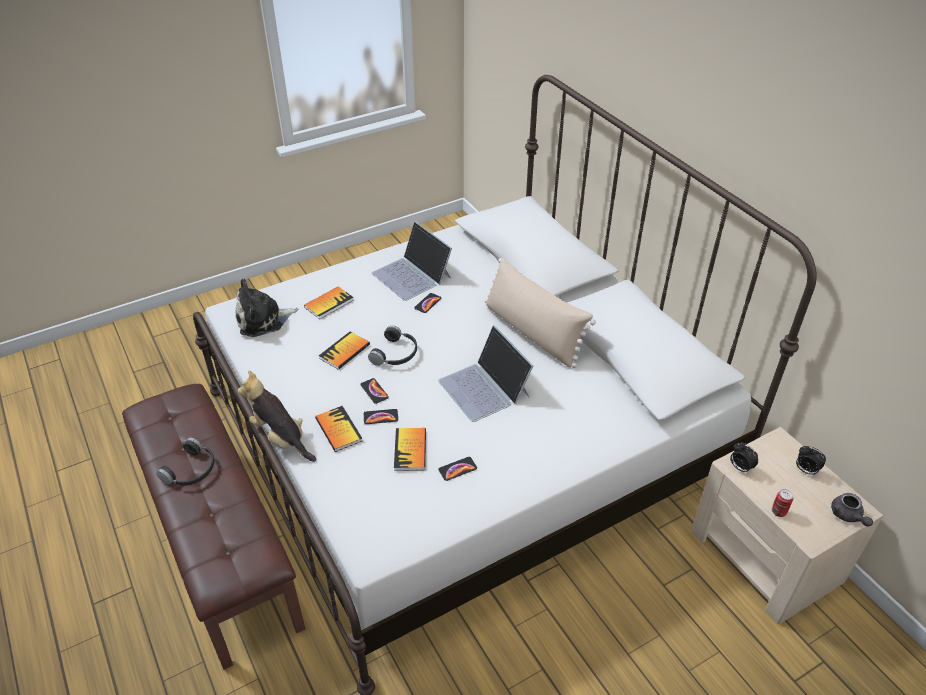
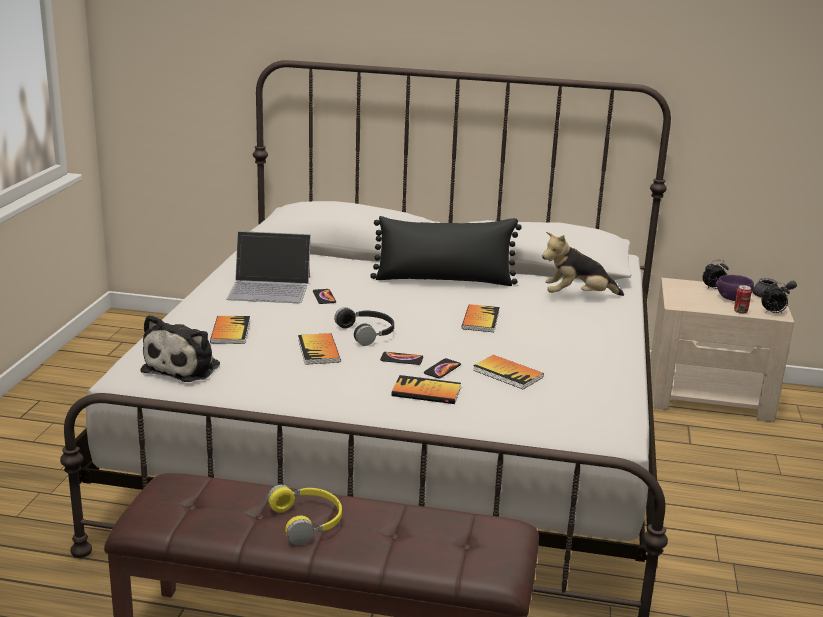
camera: 50 degrees left, 20 degrees down
black headphones [156,438,215,486] -> yellow headphones [267,484,342,545]
plush toy [238,371,317,462] -> plush toy moved to [542,232,624,296]
laptop [438,325,533,422] -> book [462,304,500,332]
phone [438,457,477,481] -> none
beige pillow [484,257,596,368] -> black pillow [370,216,522,286]
alarm clock [730,443,758,474] -> alarm clock moved to [761,283,790,313]
none -> purple bowl [716,275,754,301]

